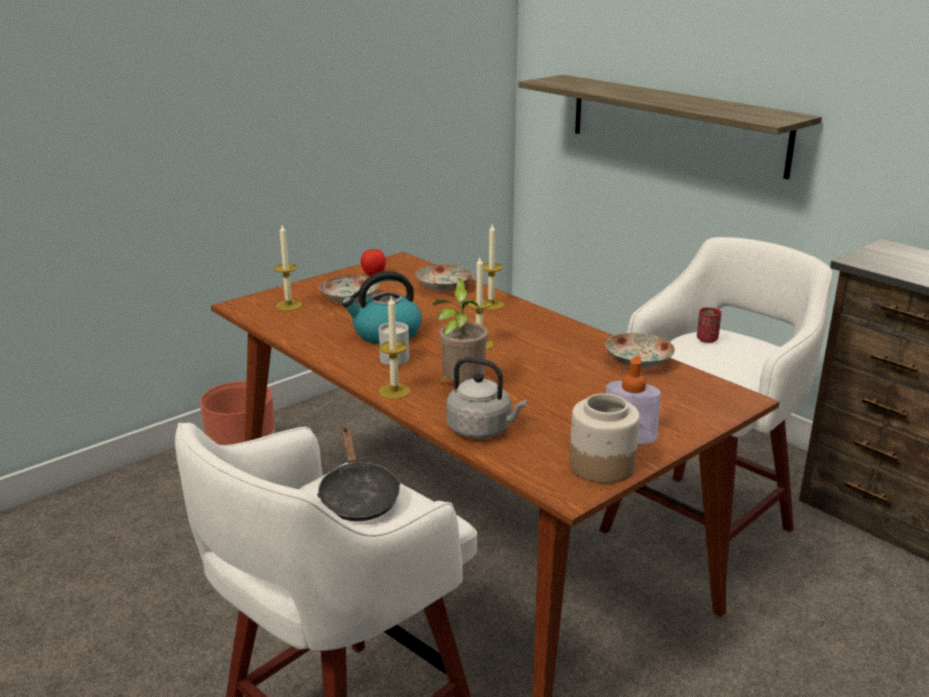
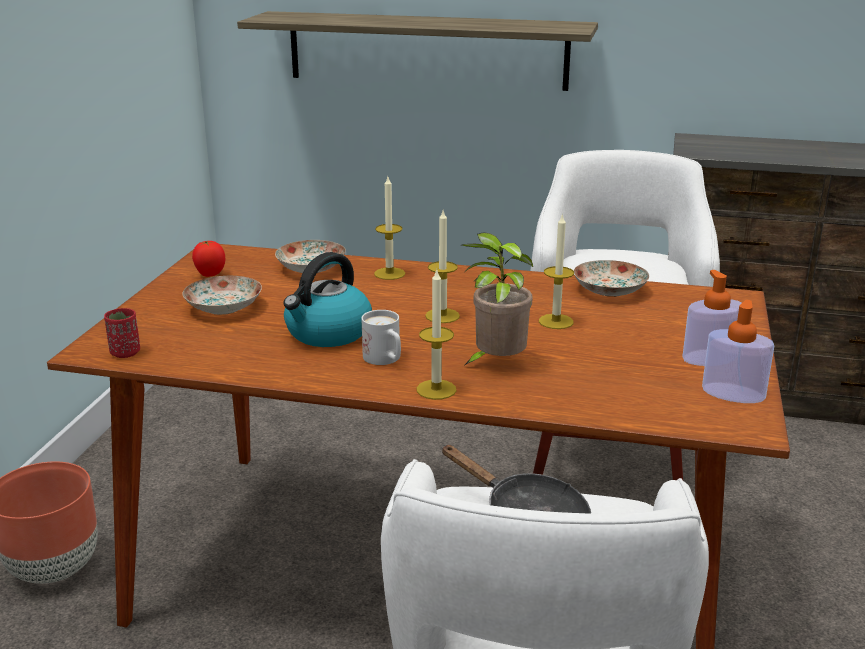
camera: 35 degrees left, 0 degrees up
candle [274,225,302,311] -> candle moved to [539,213,574,329]
grey kettle [446,357,527,439] -> none
jar [569,393,640,483] -> soap dispenser [702,300,774,403]
red cup [697,307,722,343] -> red cup moved to [104,308,140,358]

